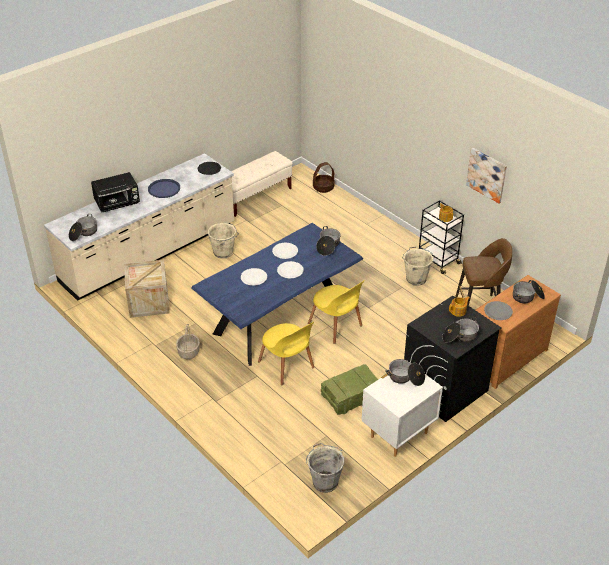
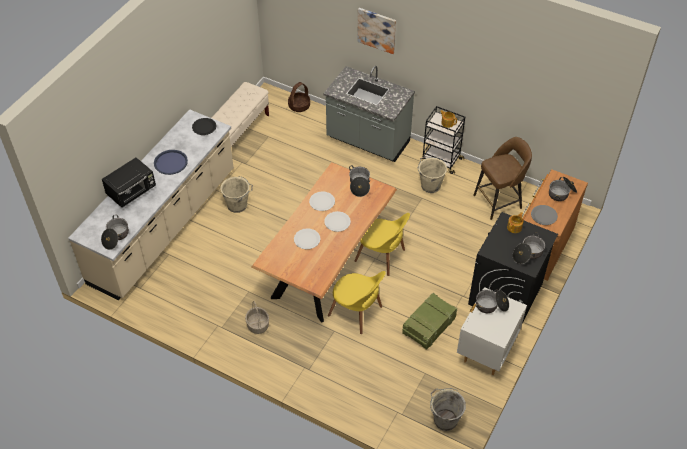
camera: 20 degrees left, 10 degrees up
crate [124,260,170,318] -> none
blue dining table [191,223,363,366] -> brown dining table [251,162,397,323]
picture [466,148,507,203] -> picture moved to [357,8,396,54]
none -> grey counter [324,66,415,162]

